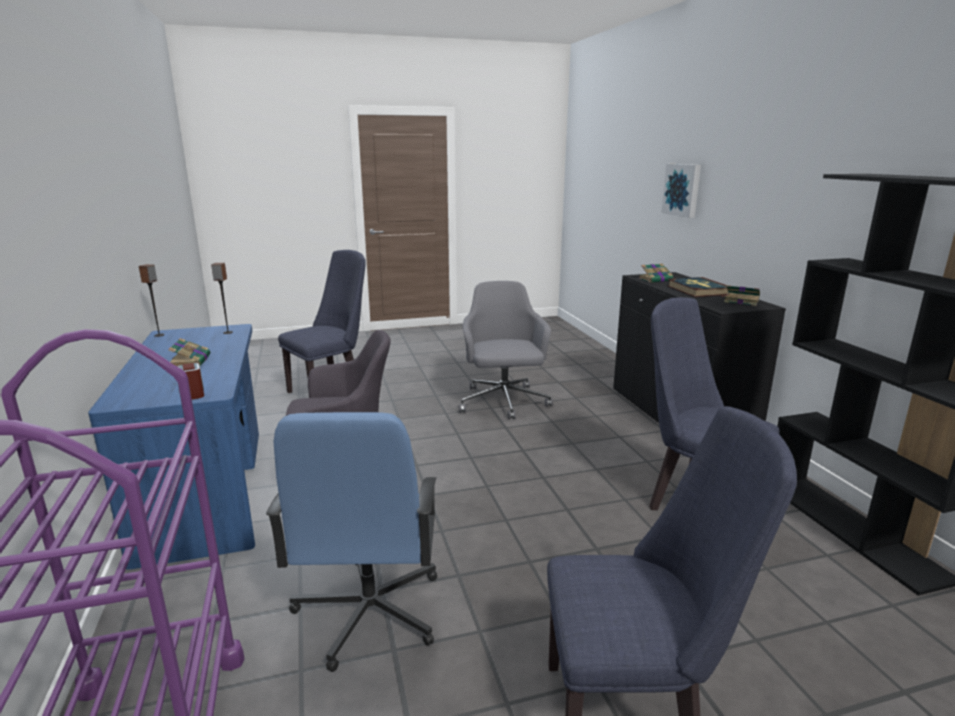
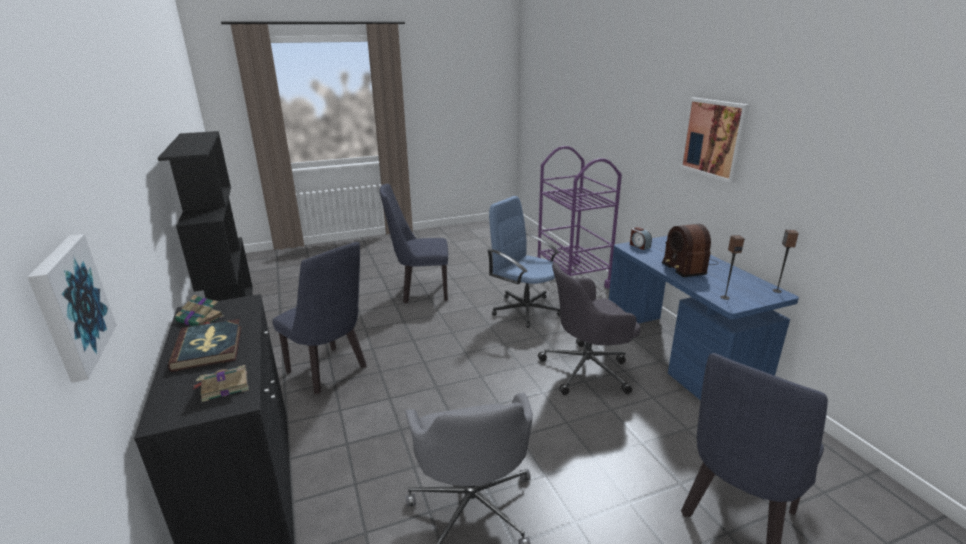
camera: 175 degrees right, 5 degrees up
book [168,338,210,366] -> radio [662,224,719,278]
blue office chair [266,412,437,672] -> blue office chair turned 45 degrees counterclockwise [487,196,560,328]
none -> picture [679,97,750,183]

